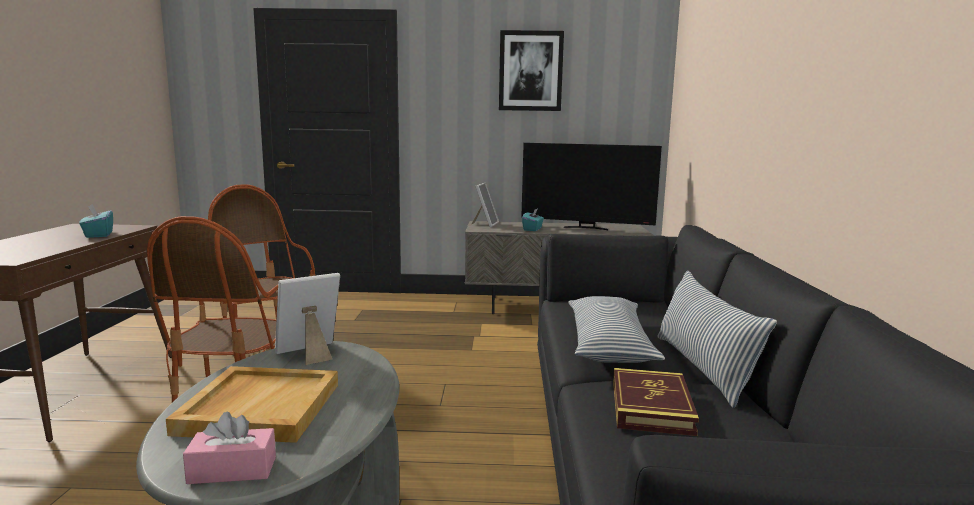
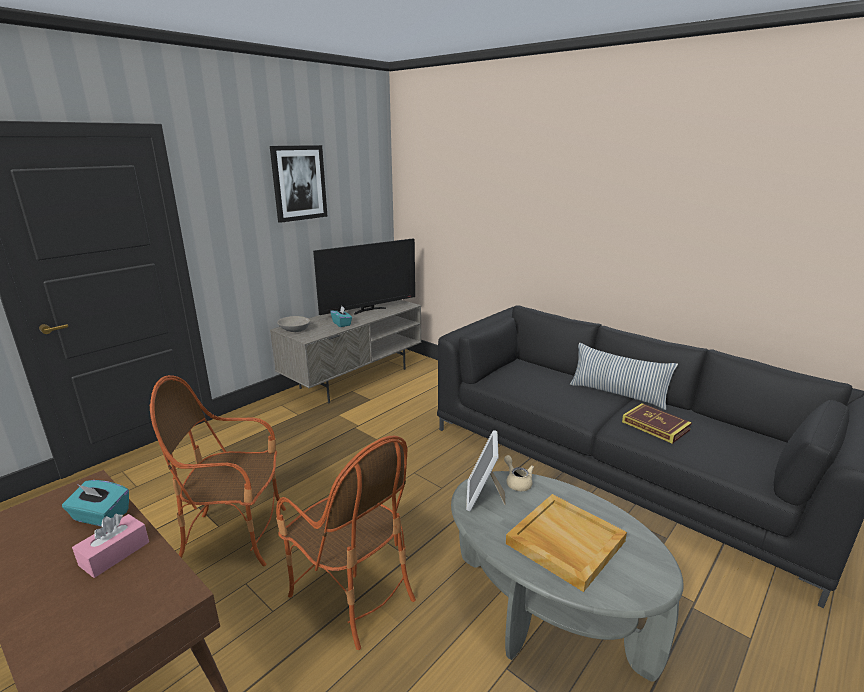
camera: 50 degrees left, 10 degrees up
pink tissue box [183,412,276,484] -> pink tissue box moved to [72,513,149,578]
picture frame [471,183,499,227] -> grey bowl [277,316,310,332]
pillow [568,296,665,363] -> none
none -> beige teapot [504,455,534,491]

